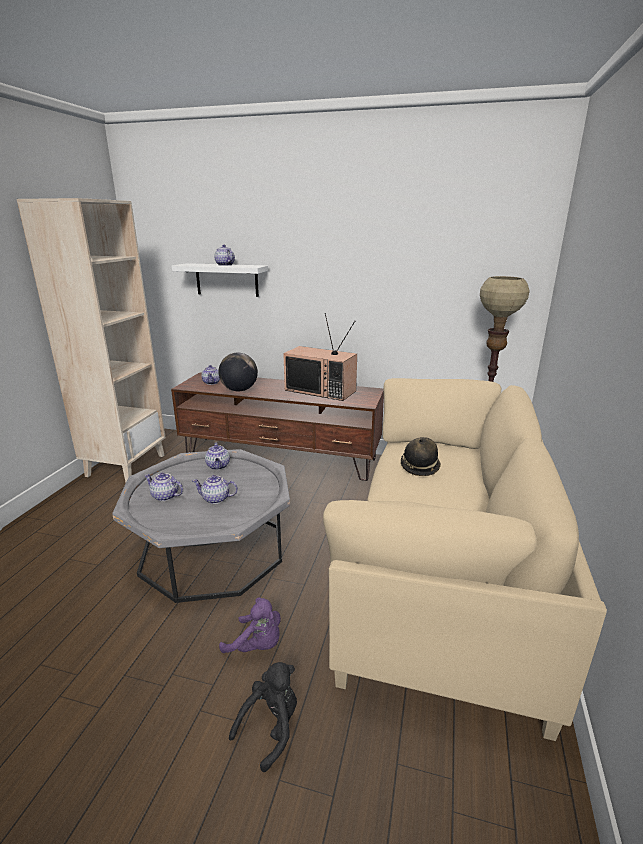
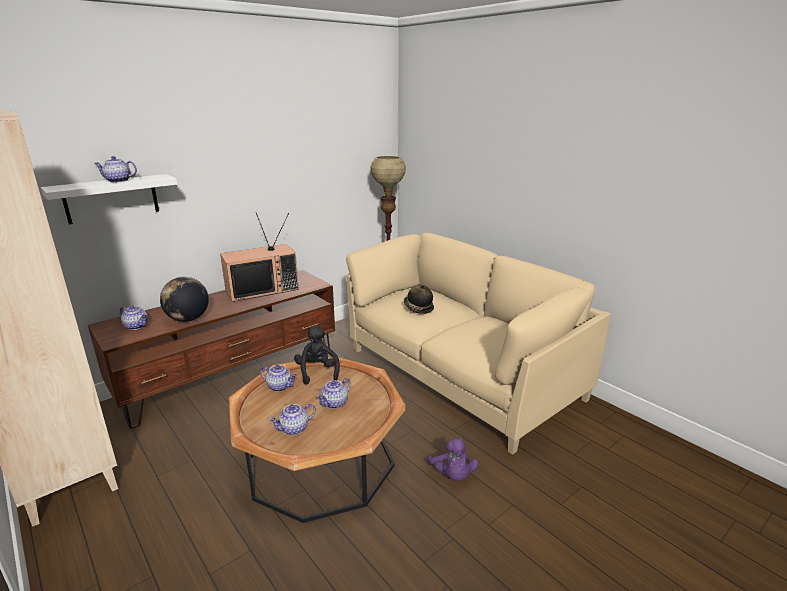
camera: 55 degrees left, 0 degrees up
grey coffee table [112,449,290,603] -> brown coffee table [229,356,405,523]
purple plush toy [219,597,281,653] -> purple plush toy turned 105 degrees clockwise [427,438,479,481]
black plush toy [229,662,297,772] -> black plush toy moved to [294,325,340,385]

